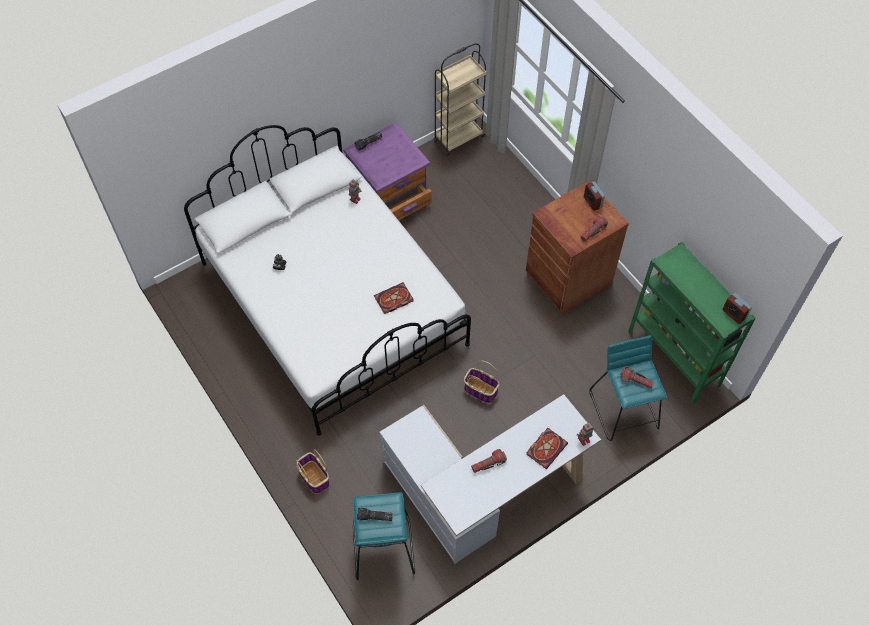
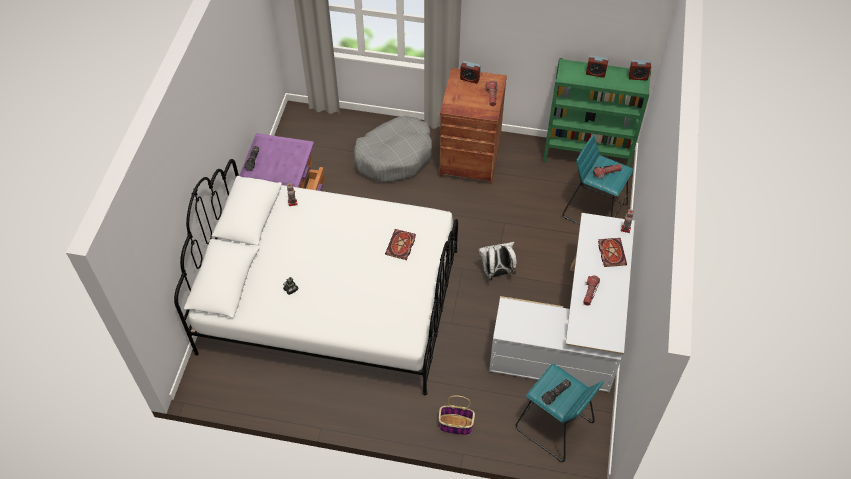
camera: 45 degrees left, 5 degrees down
beige cart [434,43,486,156] -> none
basket [464,360,500,403] -> white backpack [479,242,517,281]
none -> grey dog bed [354,116,432,182]
none -> alarm clock [586,55,609,78]

